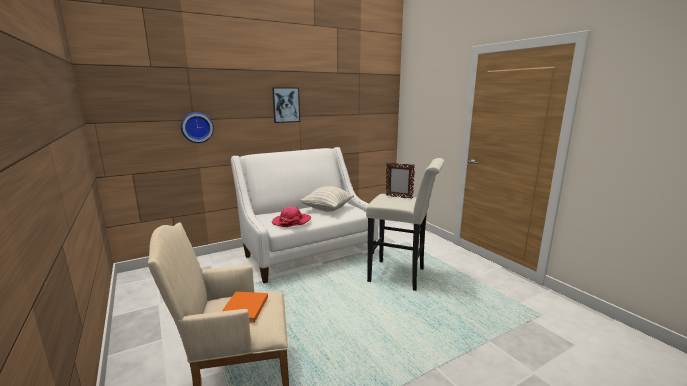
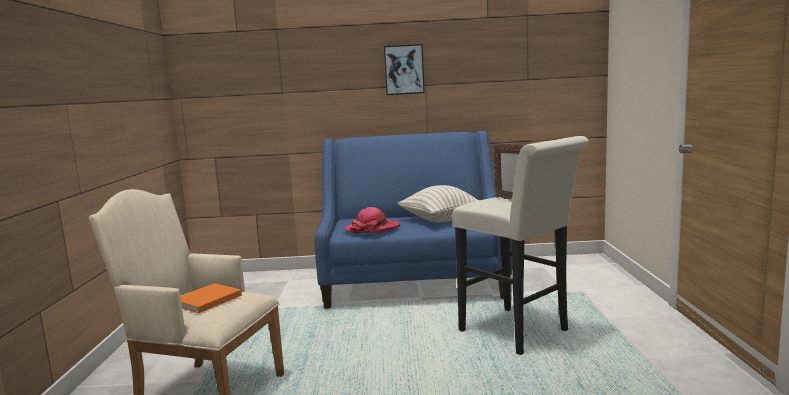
camera: 30 degrees right, 5 degrees down
wall clock [181,112,214,143] -> none
white sofa [231,147,379,283] -> blue sofa [314,131,512,309]

